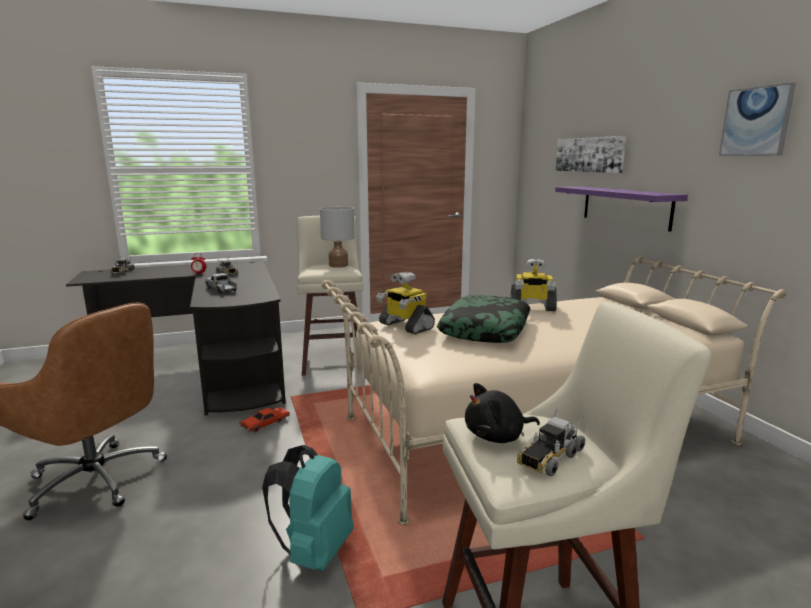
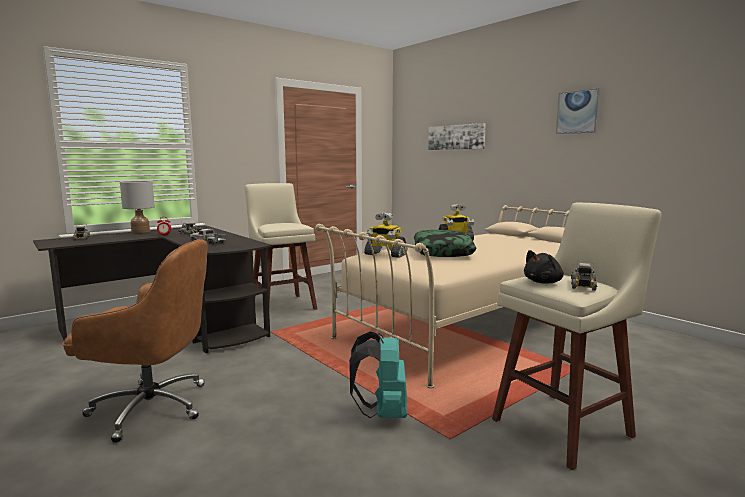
camera: 20 degrees left, 5 degrees down
red toy car [240,407,290,432] -> none
grey table lamp [320,207,354,268] -> grey table lamp moved to [120,181,155,233]
purple shelf [555,186,688,232] -> none

